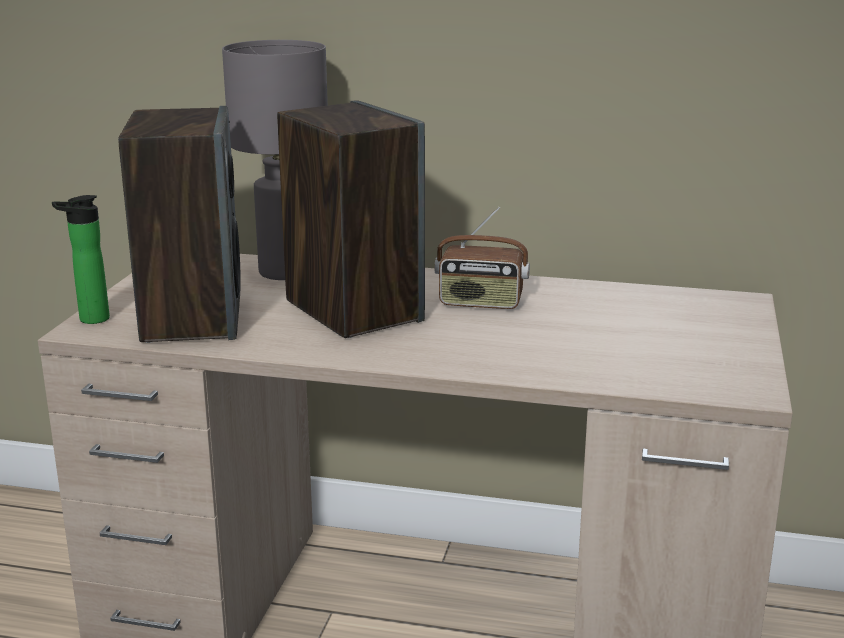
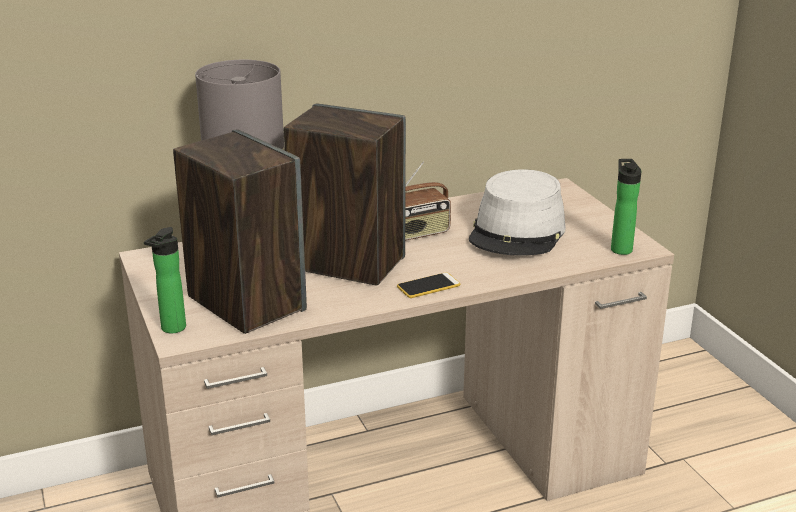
camera: 35 degrees left, 5 degrees up
none -> phone [397,272,460,298]
none -> grey hat [469,169,566,256]
none -> bottle [611,159,642,255]

